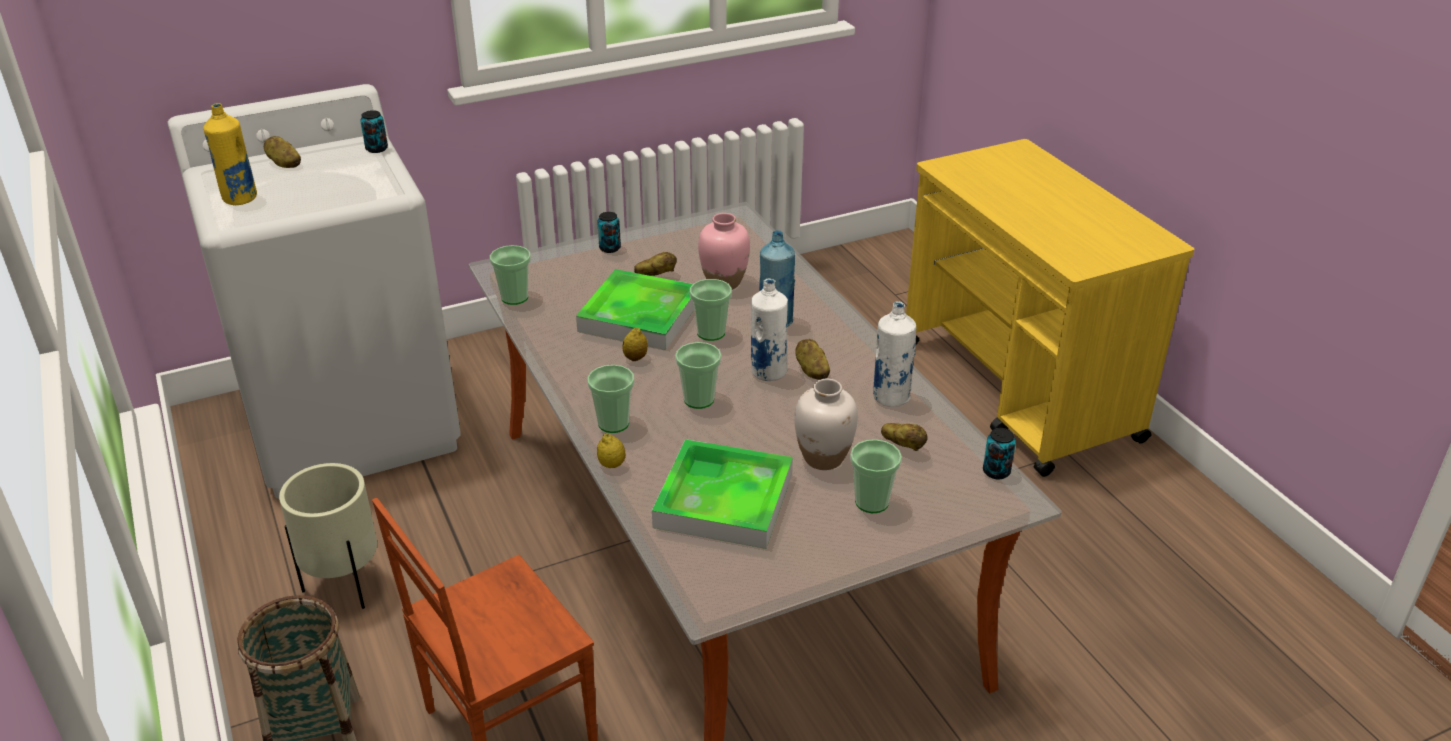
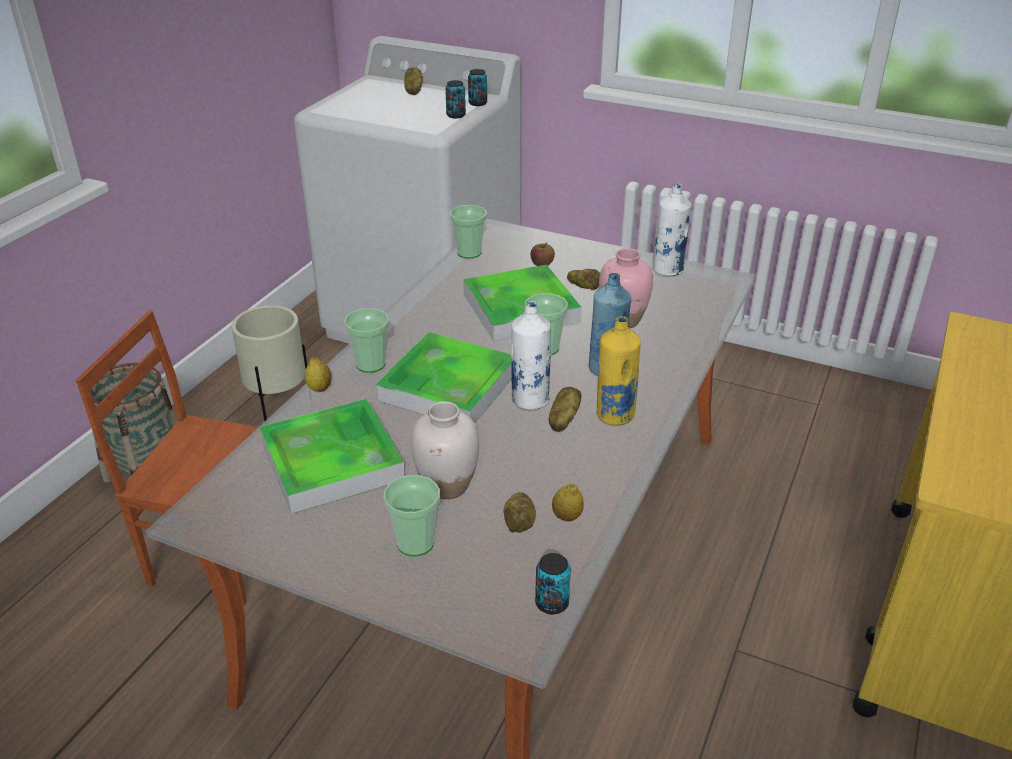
camera: 50 degrees right, 0 degrees up
yellow bottle [203,103,257,205] -> yellow bottle moved to [597,316,641,425]
can [597,212,621,253] -> can moved to [445,80,466,118]
lemon [622,328,648,361] -> lemon moved to [552,484,584,521]
cup [675,342,721,409] -> tray [376,332,512,423]
white bottle [873,301,916,407] -> white bottle moved to [653,183,691,276]
none -> apple [530,242,555,266]

